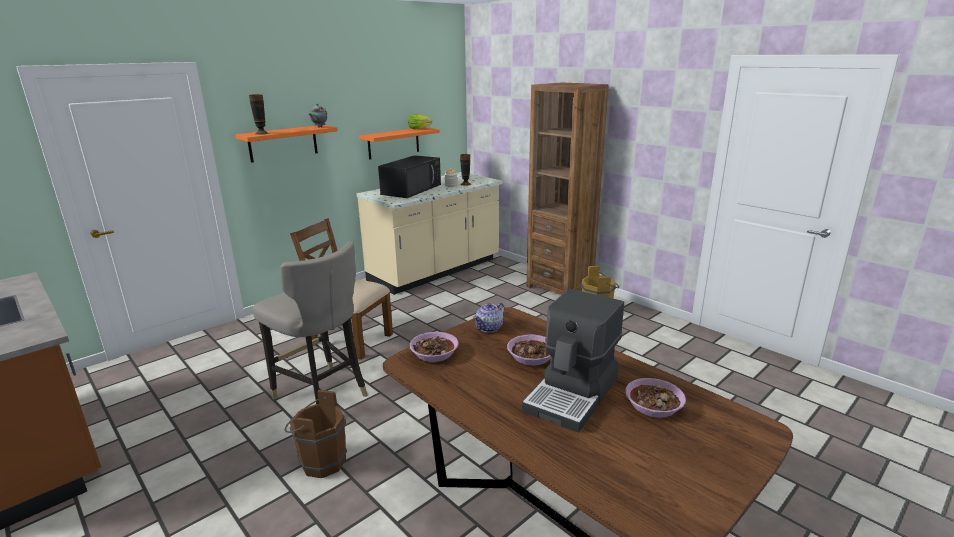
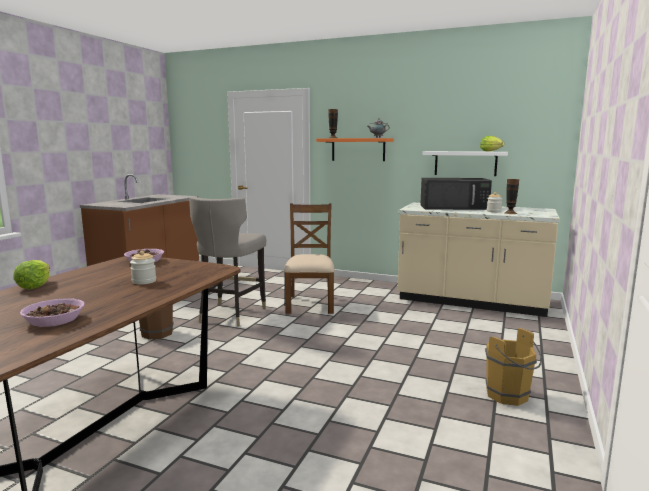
camera: 65 degrees right, 10 degrees down
orange shelf [359,127,440,160] -> white shelf [422,151,508,176]
teapot [473,302,505,332] -> none
bowl [507,334,550,366] -> jar [130,251,156,284]
coffee machine [522,289,624,433] -> none
brown bookcase [526,82,609,295] -> none
none -> lettuce [13,260,50,289]

